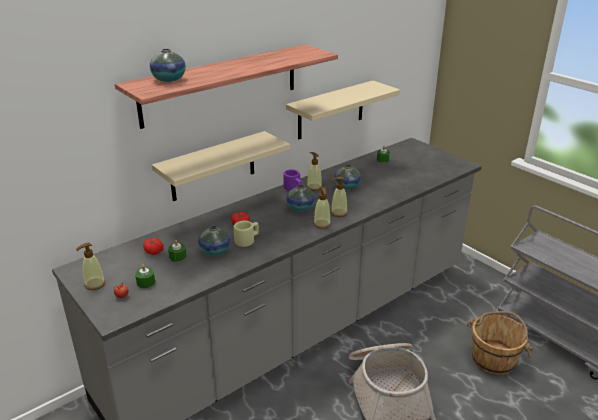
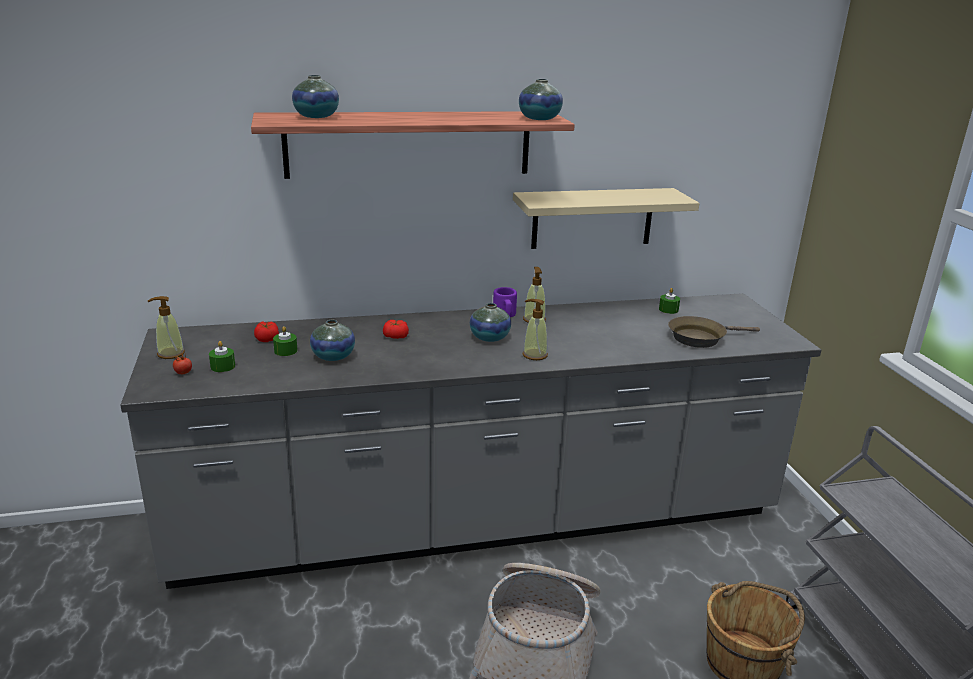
camera: 25 degrees right, 5 degrees down
beige shelf [152,131,290,201] -> none
beige mug [234,220,259,247] -> none
soap dispenser [313,187,331,229] -> none
vase [334,165,361,190] -> vase moved to [519,79,563,120]
none -> brown frying pan [668,316,760,348]

